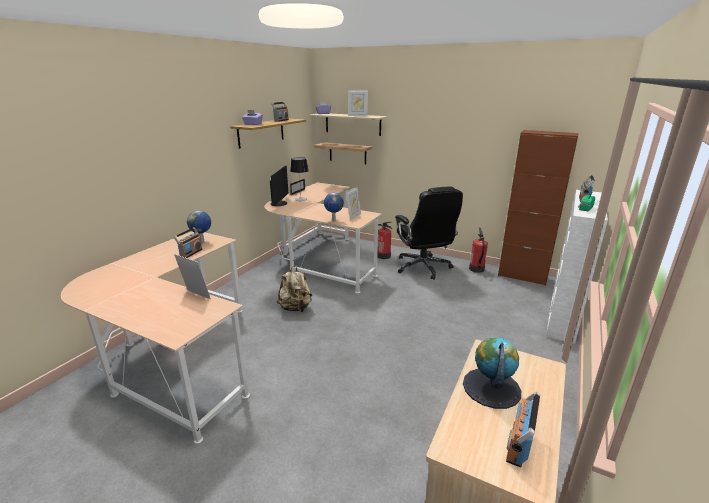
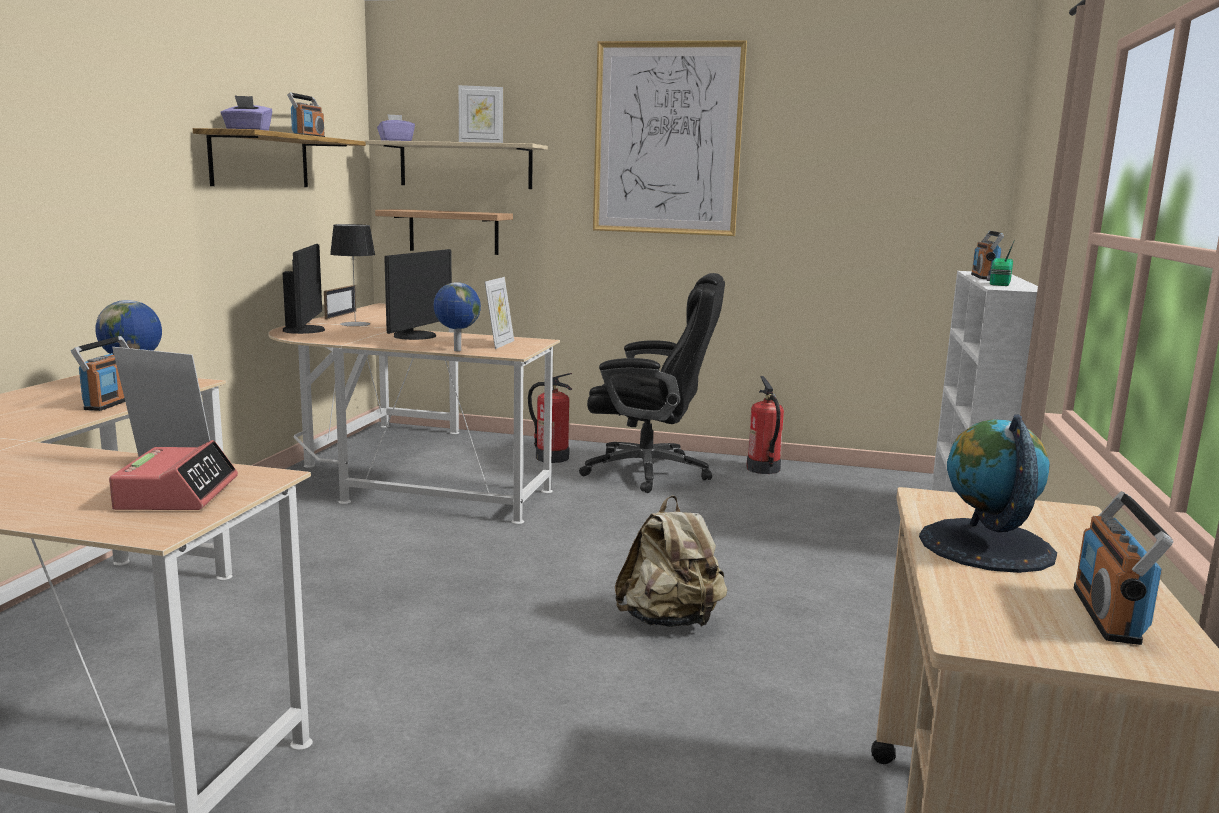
camera: 15 degrees left, 10 degrees down
beige backpack [276,266,312,312] -> beige backpack moved to [615,495,727,627]
black office chair [395,187,463,280] -> black office chair turned 45 degrees counterclockwise [579,273,725,493]
brown cabinet [498,130,579,286] -> none
none -> alarm clock [109,440,238,510]
none -> monitor [384,249,452,340]
none -> picture [593,40,747,236]

